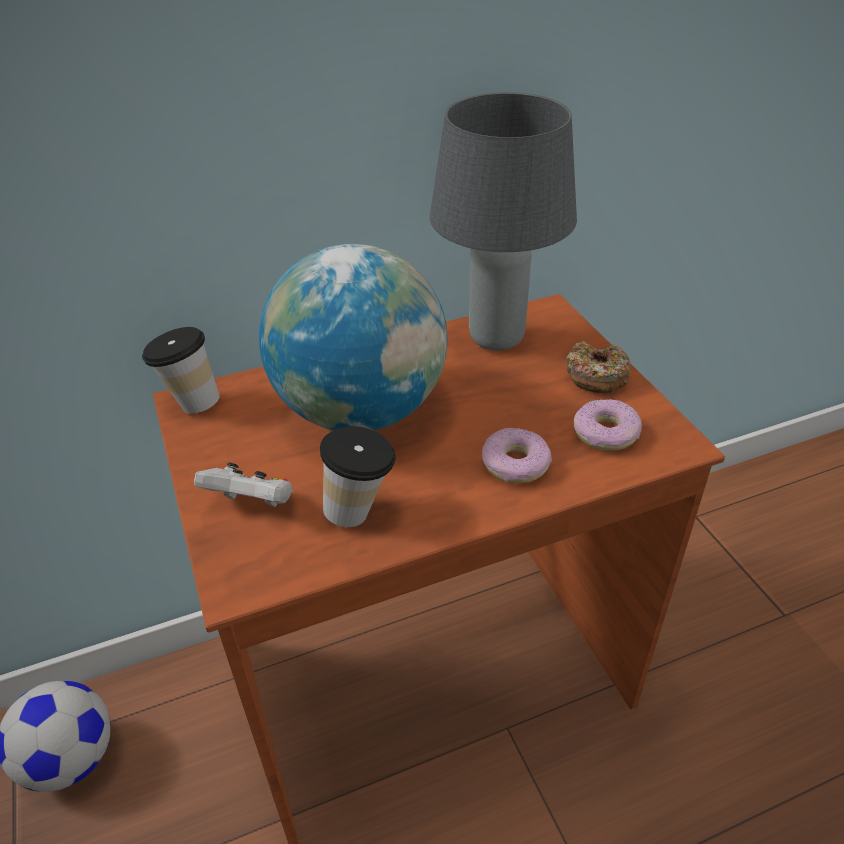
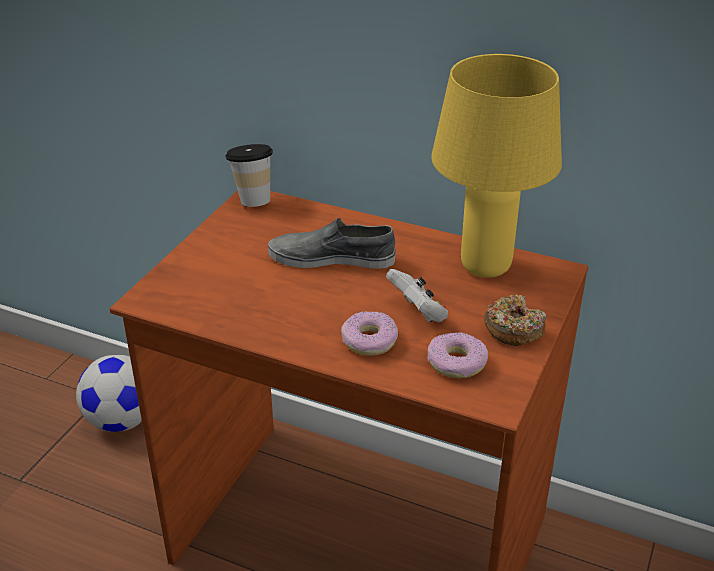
camera: 45 degrees right, 5 degrees down
white game controller [194,462,293,507] -> white game controller moved to [386,269,448,322]
globe [259,244,448,431] -> grey shoe [268,218,396,269]
cup [320,426,396,527] -> none
grey table lamp [430,92,577,351] -> yellow table lamp [431,54,562,278]

